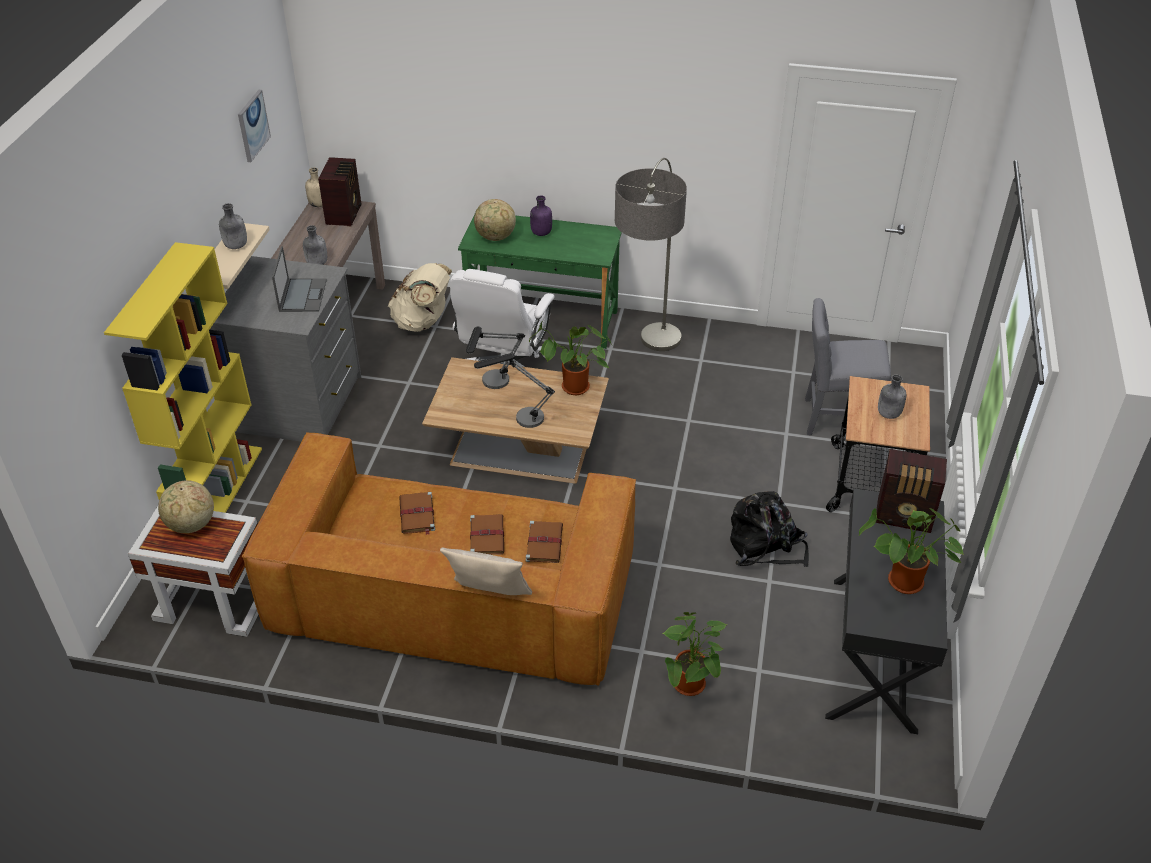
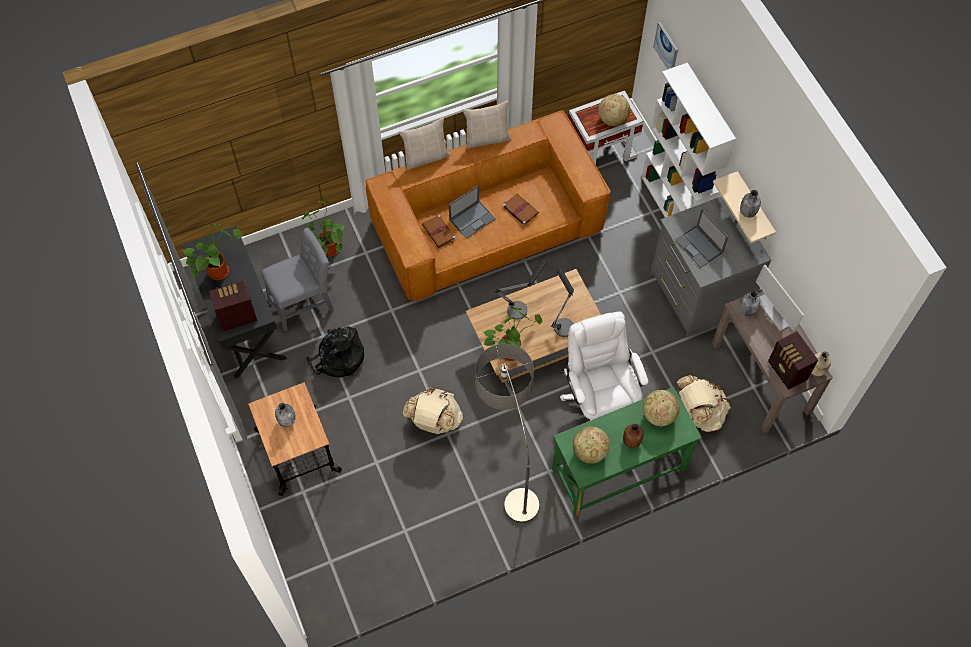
camera: 145 degrees right, 20 degrees up
yellow bookcase [104,242,262,513] -> white bookcase [642,63,736,217]
picture [238,90,271,162] -> picture moved to [653,22,678,70]
brown book [470,514,504,555] -> laptop [449,185,496,239]
purple bottle [530,196,552,236] -> brown bottle [623,424,643,448]
grey chair [805,298,891,435] -> grey chair moved to [262,228,334,332]
none -> beige backpack [403,387,463,434]
none -> beige pillow [462,101,511,149]
none -> globe [573,426,610,464]
none -> monitor [756,265,804,332]

